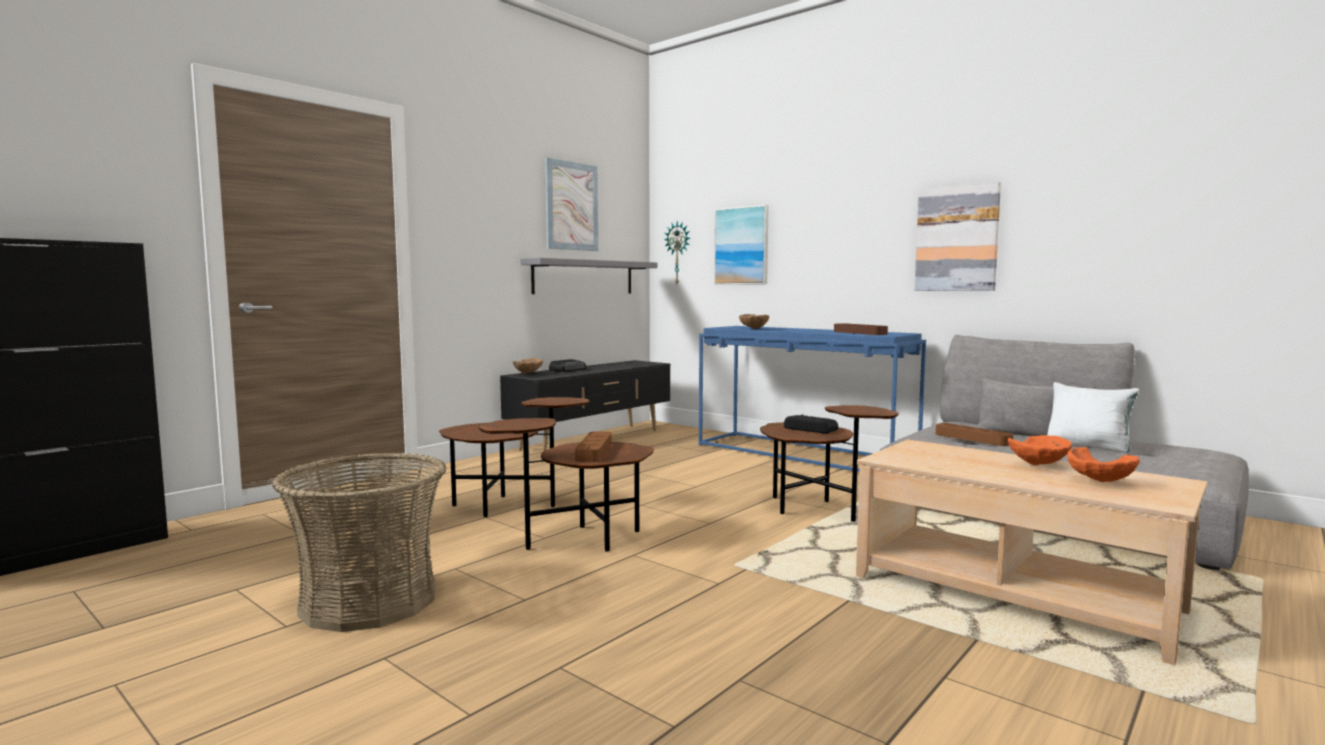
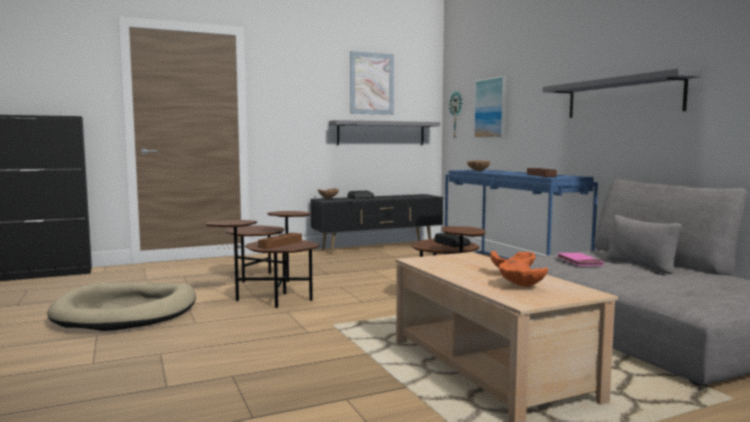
camera: 25 degrees right, 0 degrees up
basket [272,452,447,632] -> beige dog bed [47,282,196,331]
picture [915,182,1001,291] -> grey shelf [543,68,702,118]
brown tray [936,423,1013,446] -> pink book [556,252,604,266]
white pillow [1047,382,1139,453] -> none

